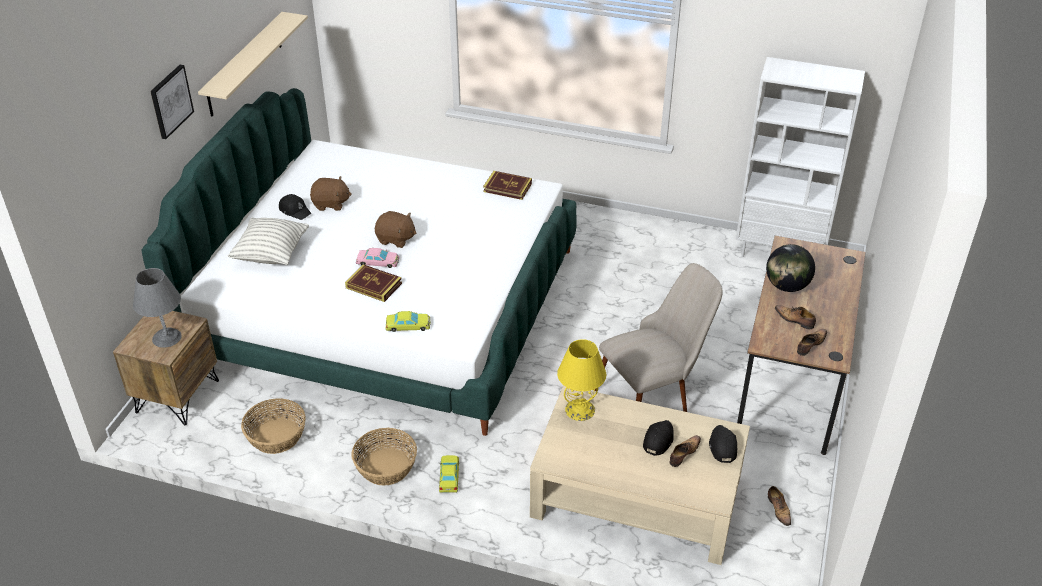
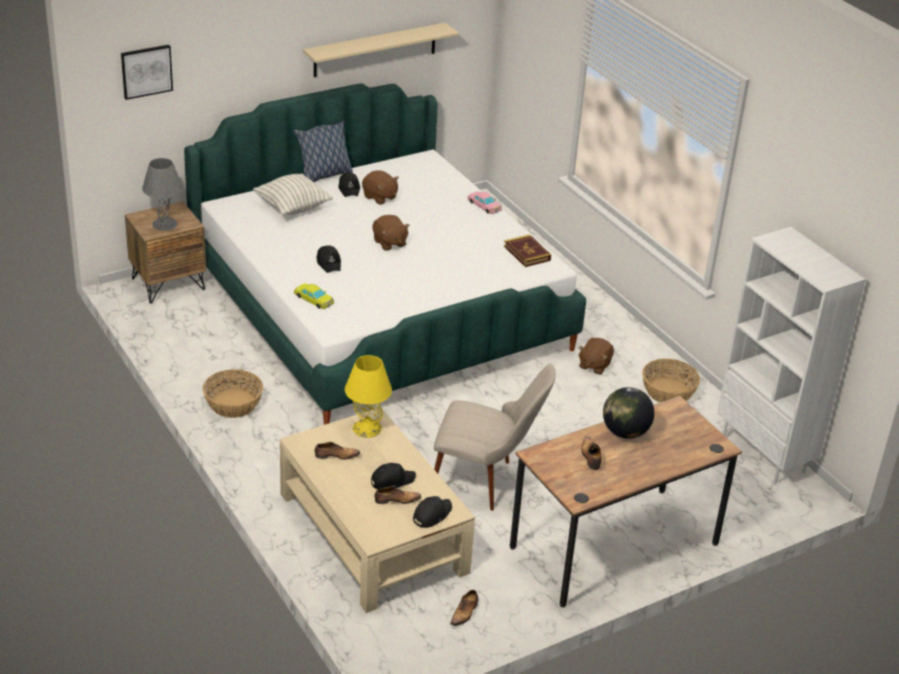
camera: 40 degrees right, 5 degrees down
picture [150,65,194,139] -> picture moved to [121,45,173,100]
basket [241,398,306,454] -> basket moved to [642,359,700,403]
book [345,264,402,302] -> black cap [317,246,341,273]
pink toy car [356,248,399,268] -> pink toy car moved to [467,191,502,214]
yellow toy car [439,455,459,493] -> none
shoe [797,329,827,356] -> shoe moved to [315,442,360,460]
none -> pillow [293,120,353,182]
none -> brown plush toy [578,338,614,374]

